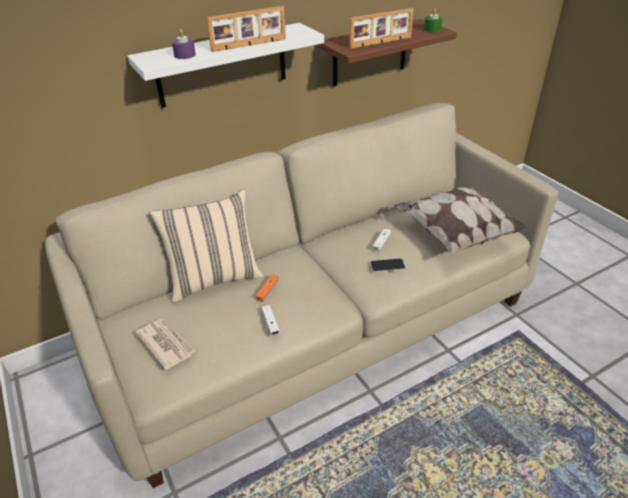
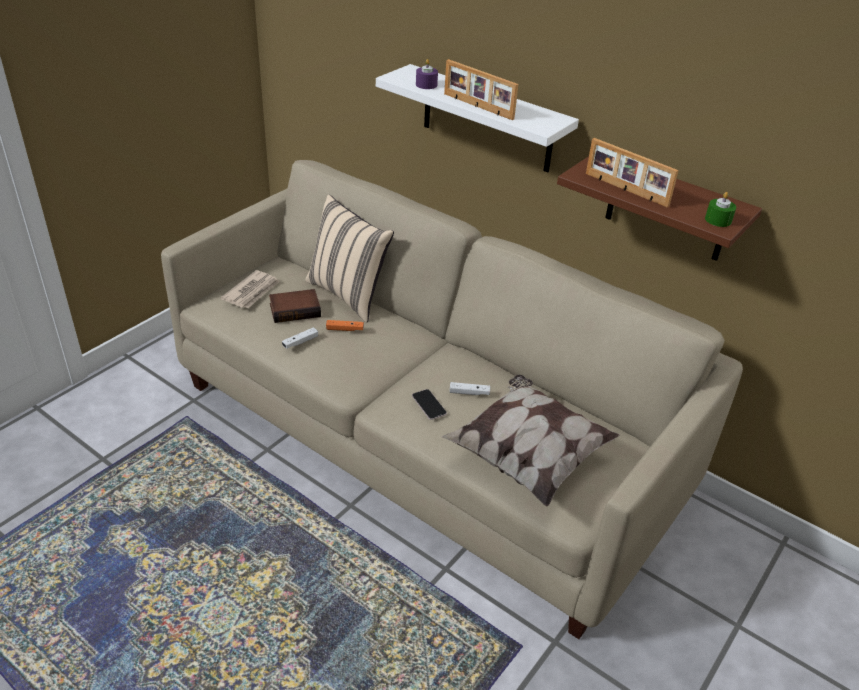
camera: 65 degrees right, 0 degrees up
none -> book [269,289,321,323]

